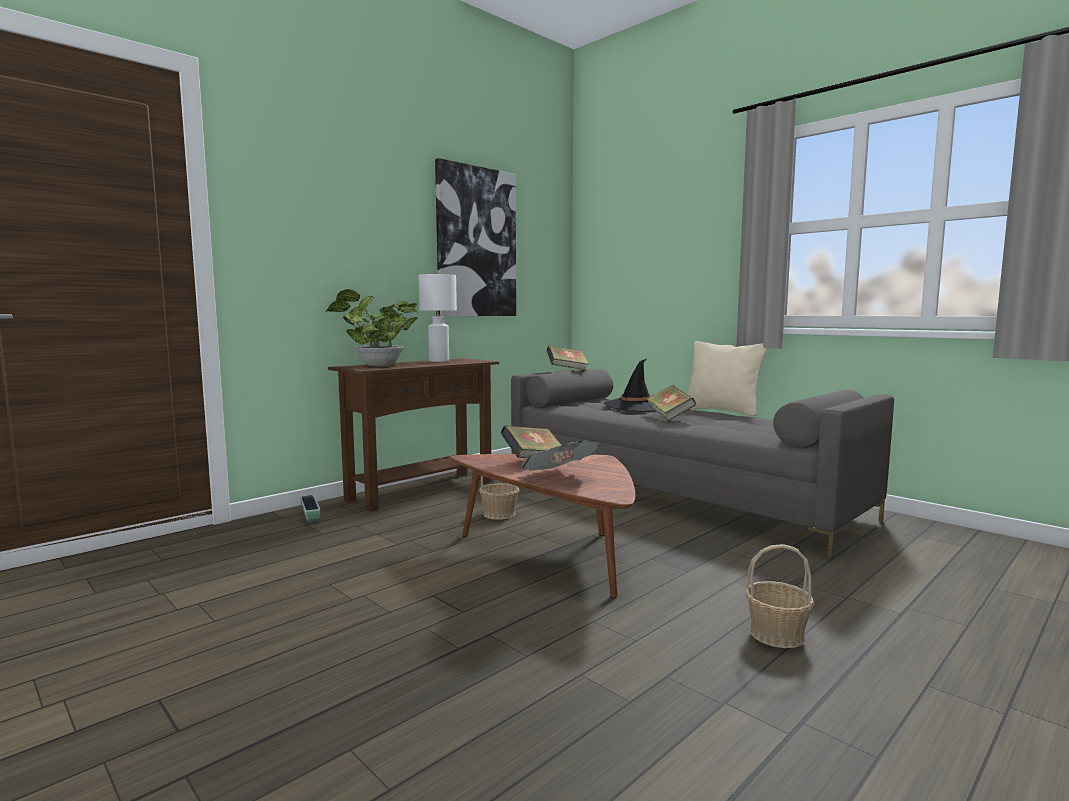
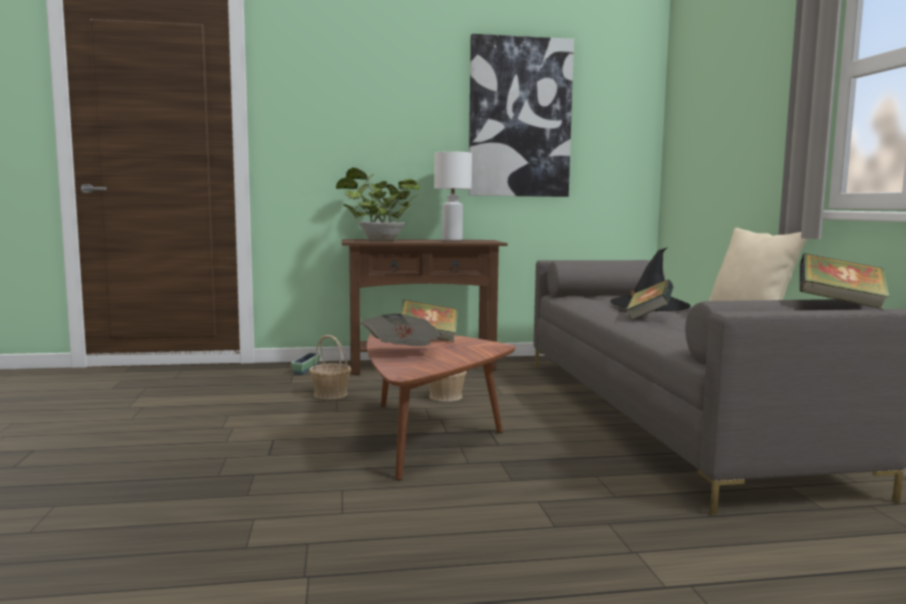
camera: 35 degrees right, 0 degrees up
book [547,345,589,371] -> book moved to [800,253,890,310]
basket [745,544,814,648] -> basket moved to [309,335,351,399]

